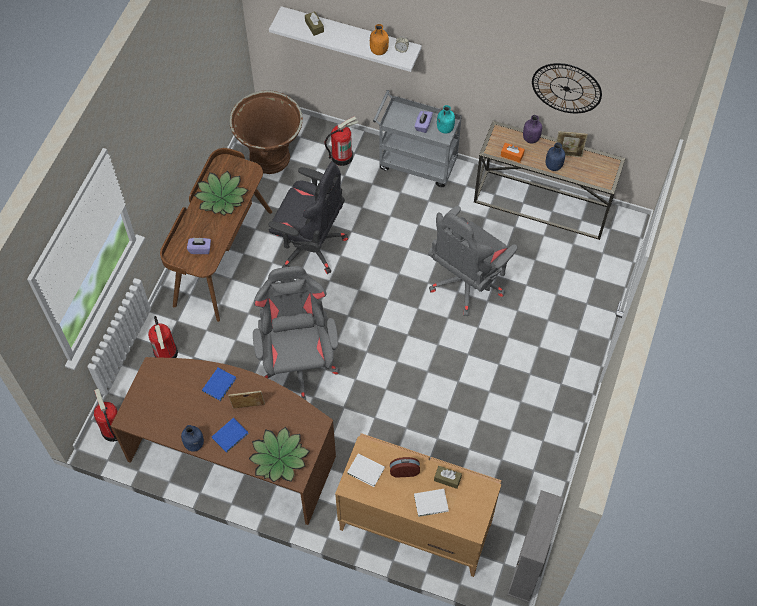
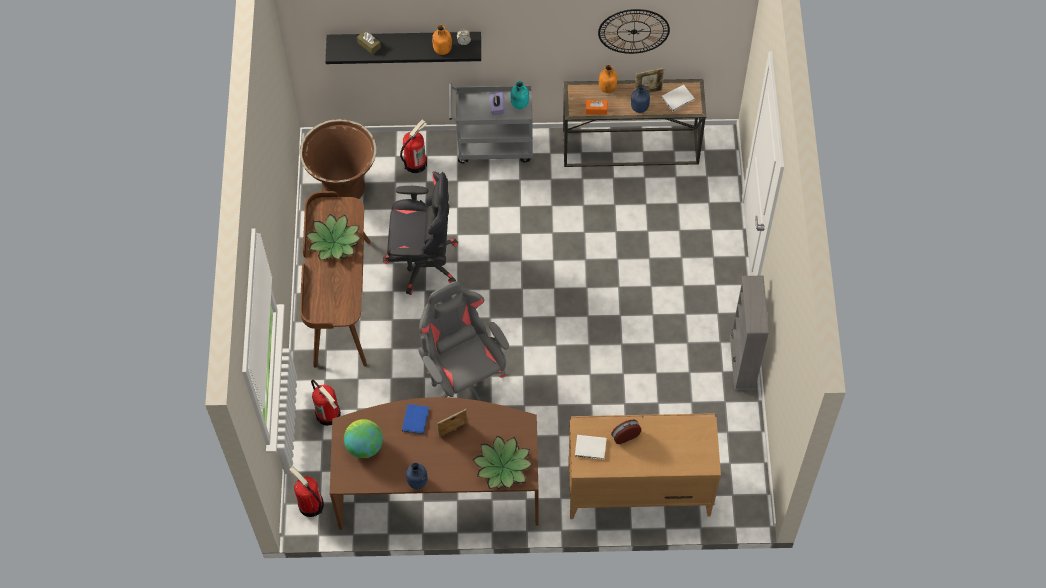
camera: 20 degrees left, 0 degrees up
purple tissue box [187,238,211,254] -> none
blue book [212,418,249,453] -> none
white shelf [269,6,422,72] -> black shelf [325,32,481,64]
white book [414,489,449,517] -> white book moved to [662,85,695,112]
grey office chair [428,206,518,316] -> none
brown tissue box [434,466,462,489] -> none
grey bookcase [507,490,564,603] -> grey bookcase moved to [730,275,769,391]
purple bottle [523,115,542,143] -> orange bottle [599,65,617,93]
none -> globe [344,419,383,458]

